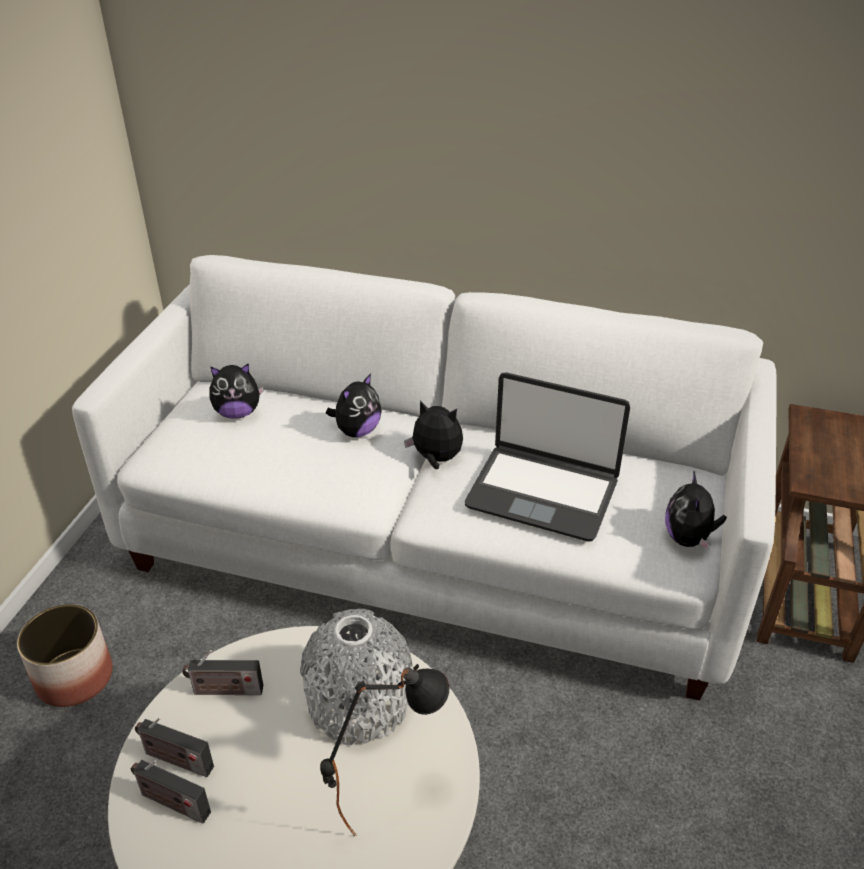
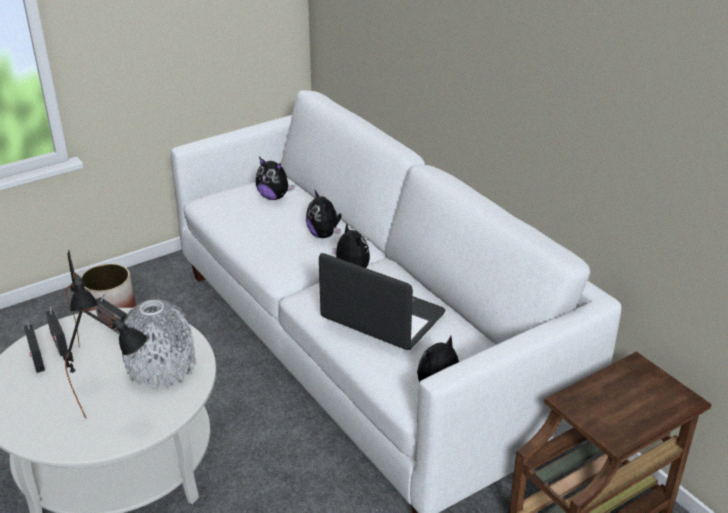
camera: 40 degrees right, 5 degrees down
plush toy [326,373,382,437] -> plush toy turned 75 degrees clockwise [306,190,341,238]
laptop [465,372,630,541] -> laptop turned 150 degrees clockwise [319,253,446,350]
none -> black table lamp [66,250,98,347]

